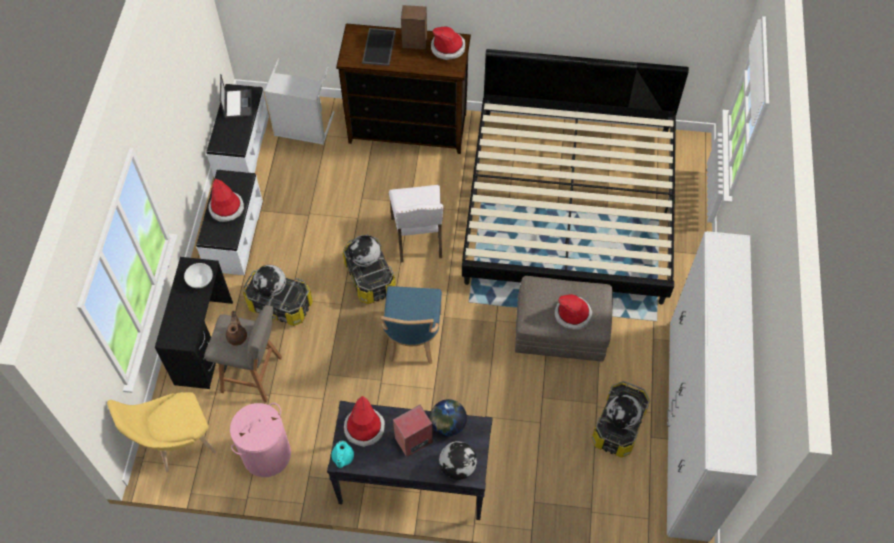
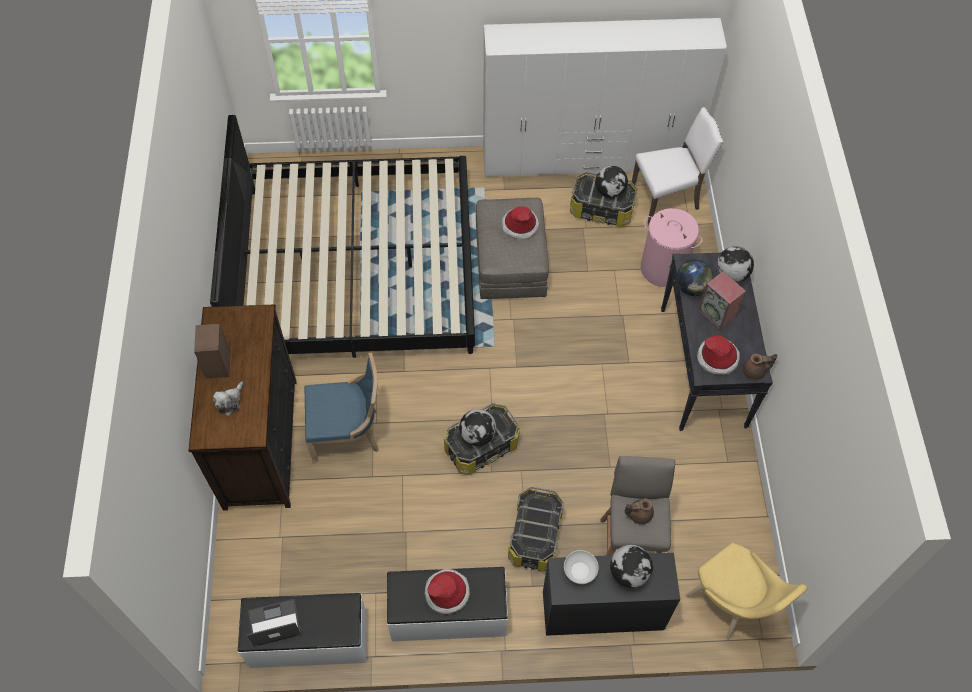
camera: 100 degrees left, 0 degrees up
pink laundry basket [230,403,291,477] -> pink laundry basket moved to [641,208,703,287]
globe [253,265,286,297] -> globe moved to [610,545,653,588]
grey laundry basket [264,58,335,145] -> none
turquoise teapot [331,441,354,468] -> brown teapot [743,354,778,380]
tray [362,28,396,66] -> plush toy [213,381,244,416]
blue chair [381,286,442,364] -> blue chair moved to [305,353,379,464]
white chair [389,185,444,262] -> white chair moved to [632,107,724,225]
hat [431,27,465,60] -> none

